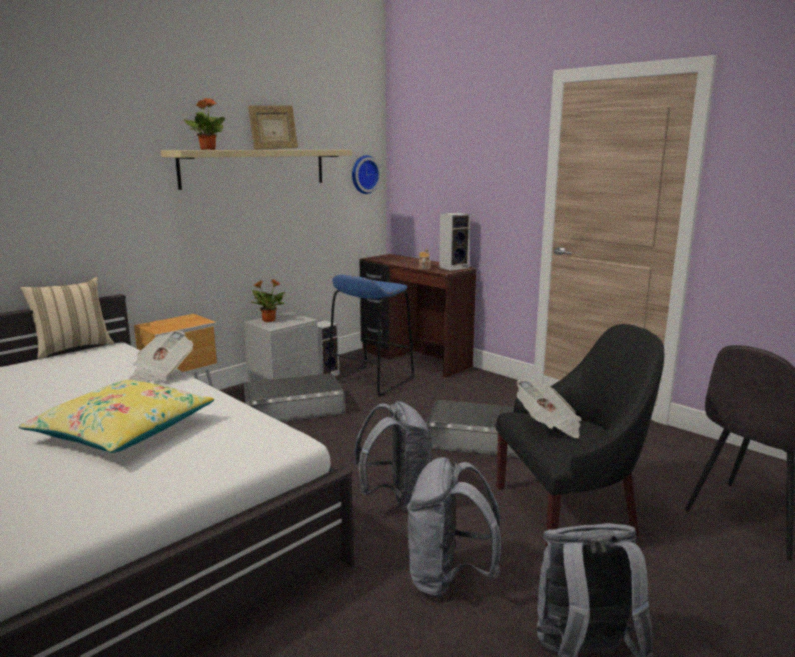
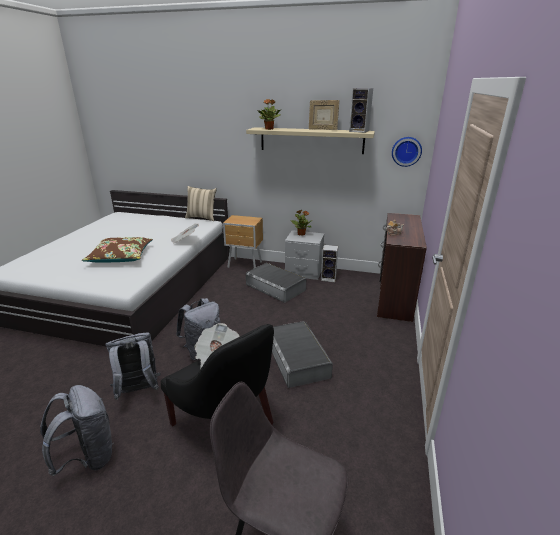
camera: 60 degrees right, 10 degrees up
yellow pillow [19,380,214,453] -> brown pillow [82,237,153,262]
blue stool [328,275,414,397] -> none
speaker [439,213,470,271] -> speaker moved to [349,88,373,133]

